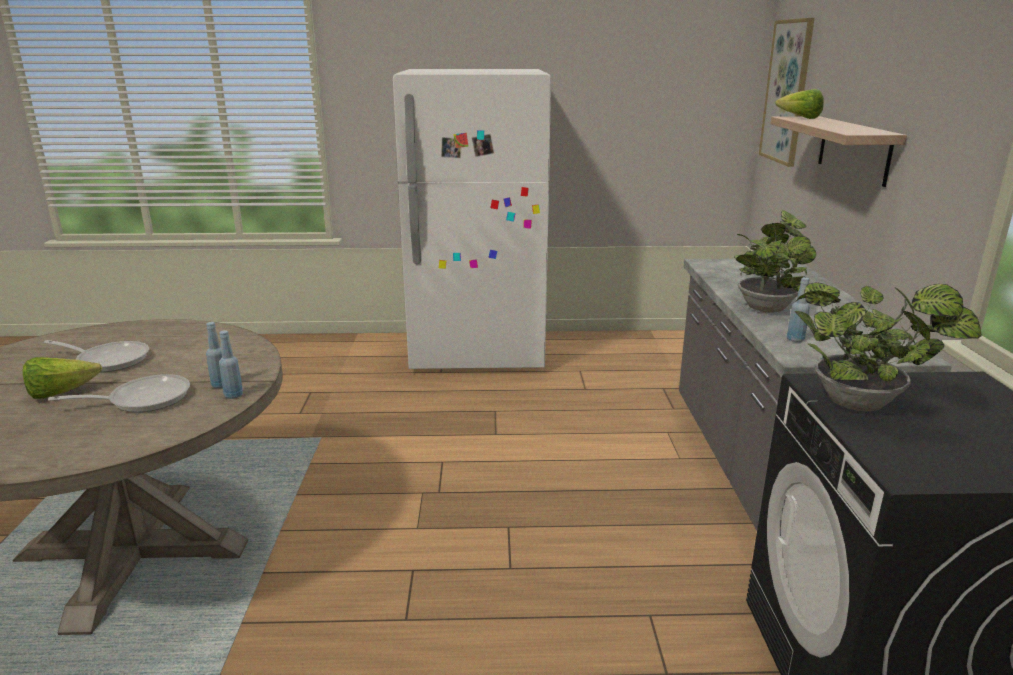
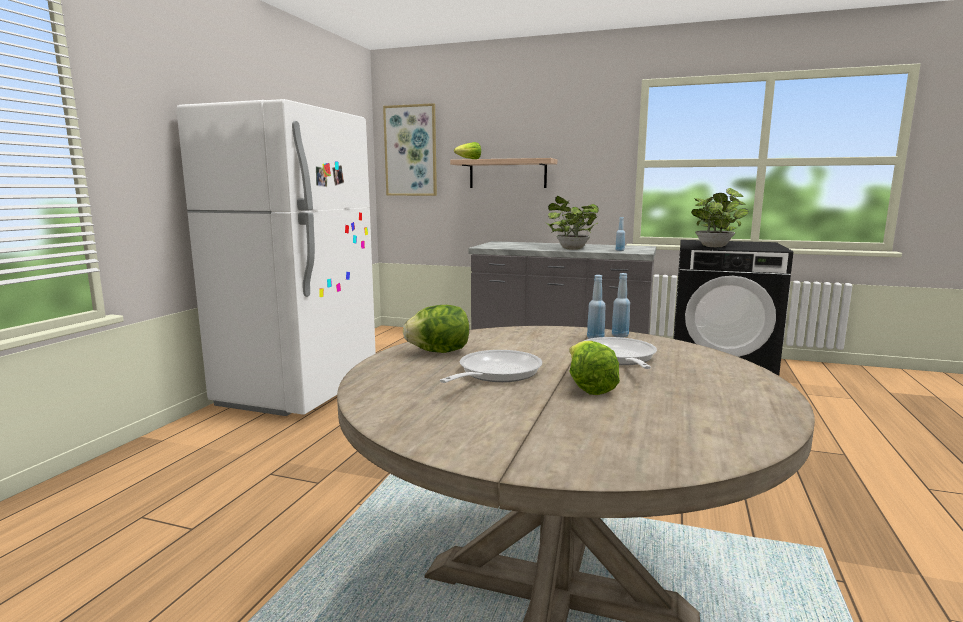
camera: 70 degrees left, 10 degrees down
none -> lettuce [403,305,469,353]

